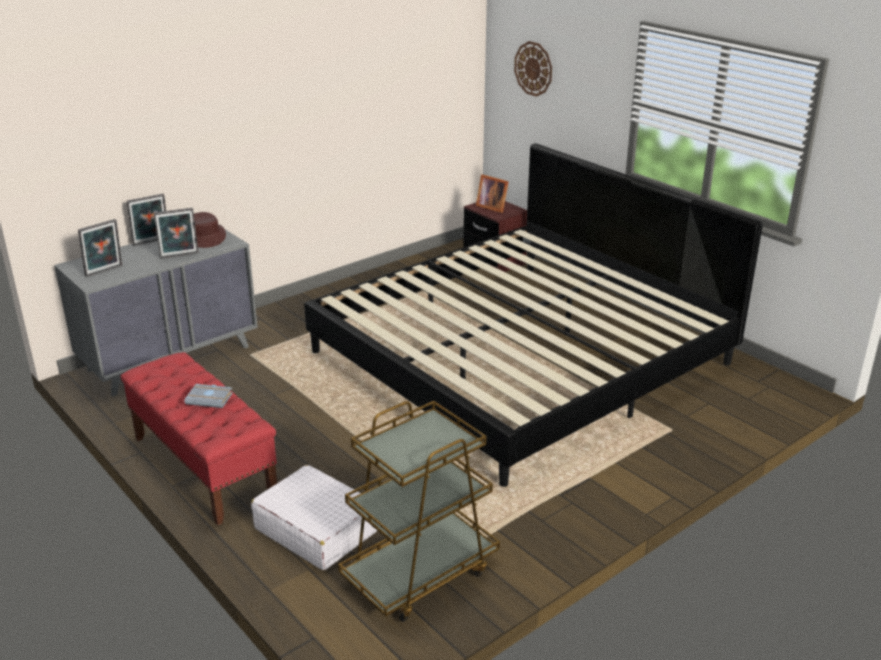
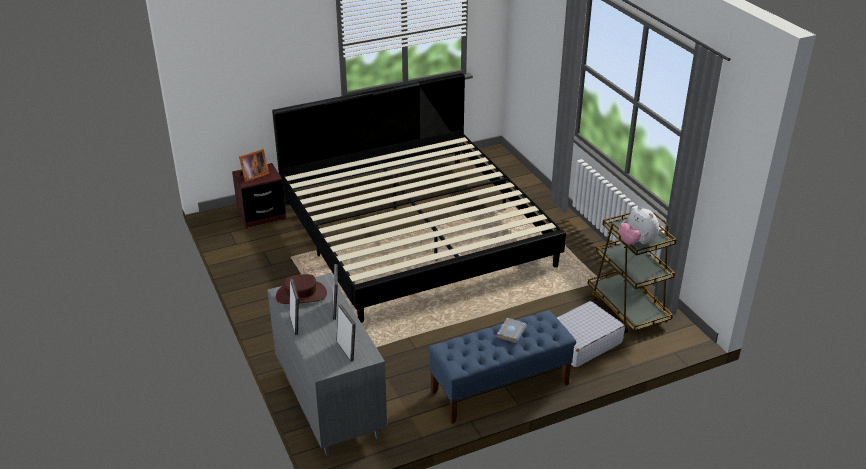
camera: 75 degrees left, 5 degrees up
red bench [121,352,277,526] -> blue bench [428,310,576,424]
wall clock [514,41,552,96] -> none
none -> plush toy [619,206,659,244]

